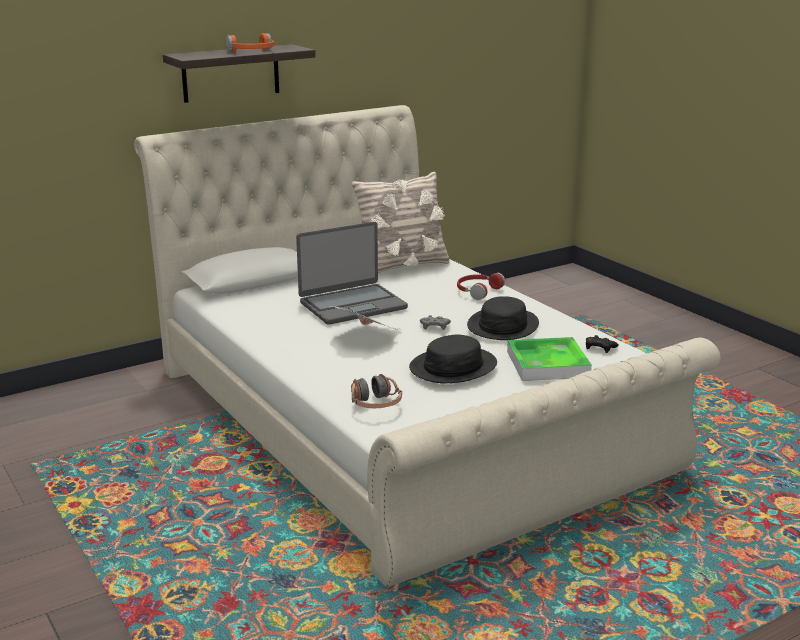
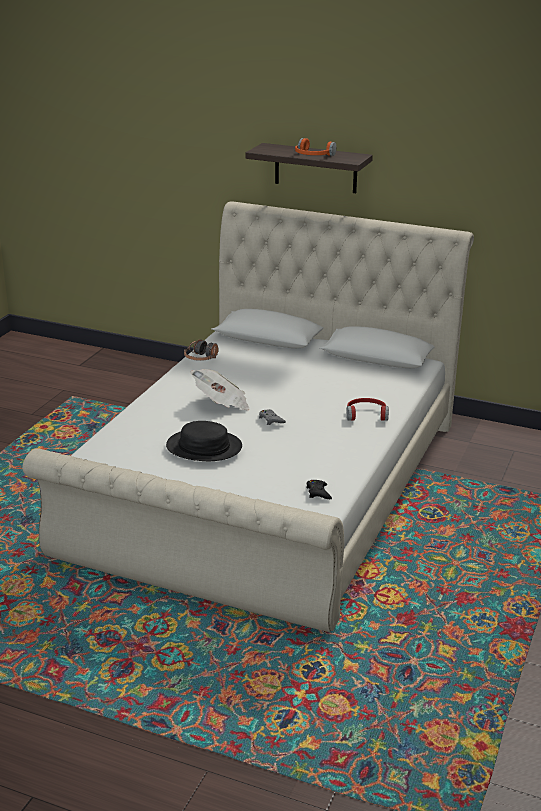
camera: 55 degrees right, 5 degrees up
laptop [296,222,408,325] -> none
beige pillow [351,172,450,273] -> none
headphones [351,374,402,408] -> headphones moved to [184,339,219,361]
black hat [467,296,539,340] -> none
tray [507,337,592,381] -> none

